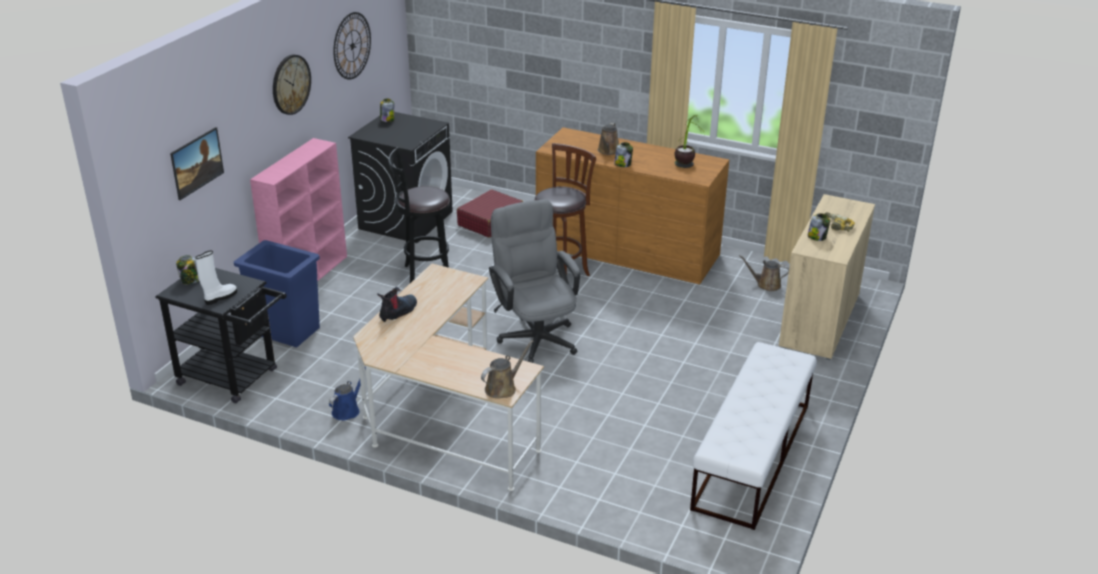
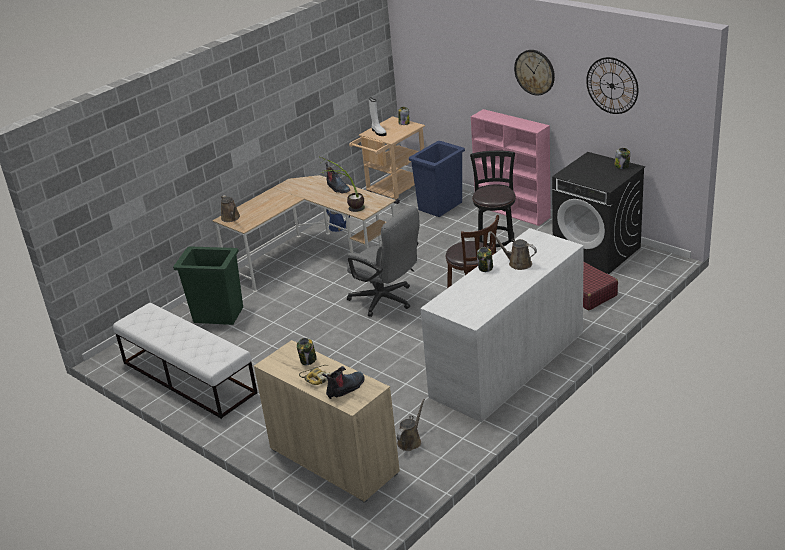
camera: 110 degrees right, 0 degrees up
black cart [155,268,287,403] -> beige cart [349,116,425,204]
picture [170,127,224,200] -> none
grey office chair [489,199,580,363] -> grey office chair turned 45 degrees clockwise [347,206,420,317]
brown dresser [536,127,729,284] -> white dresser [420,228,584,422]
potted plant [675,115,704,168] -> potted plant moved to [320,157,365,212]
none -> green trash can [173,246,243,325]
none -> boot [322,366,365,399]

